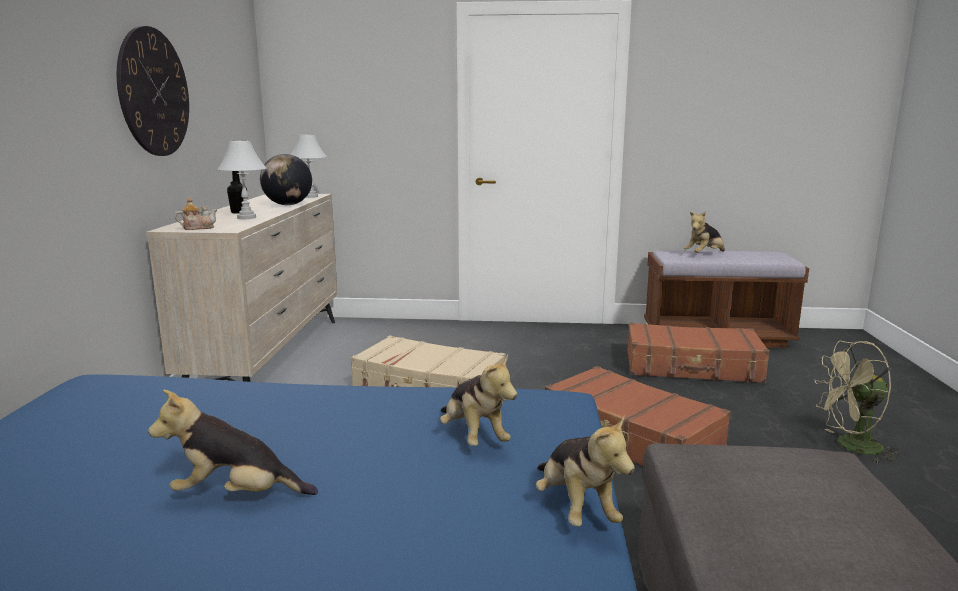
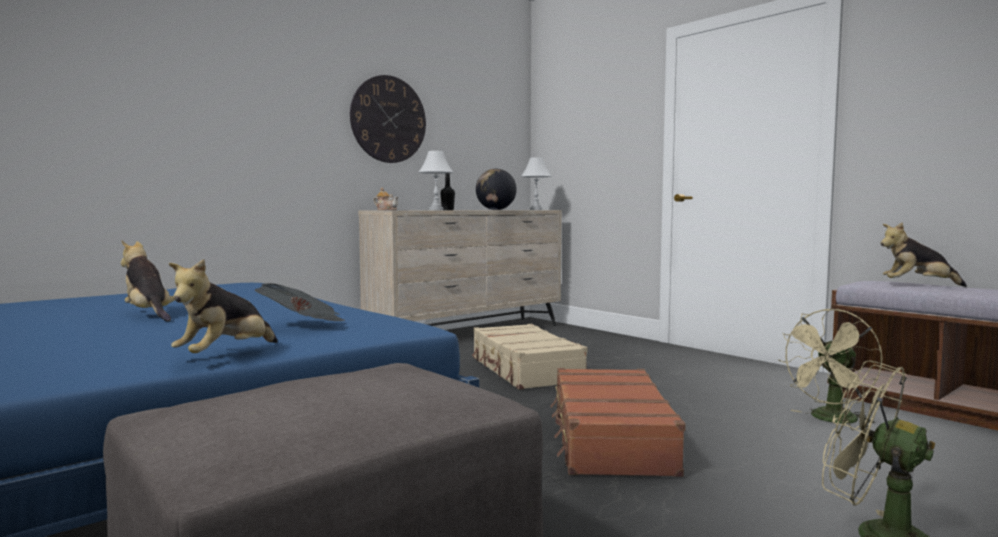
camera: 45 degrees right, 10 degrees down
plush toy [440,354,517,446] -> newspaper [255,283,345,321]
brown suitcase [627,323,770,383] -> beige fan [778,308,882,428]

